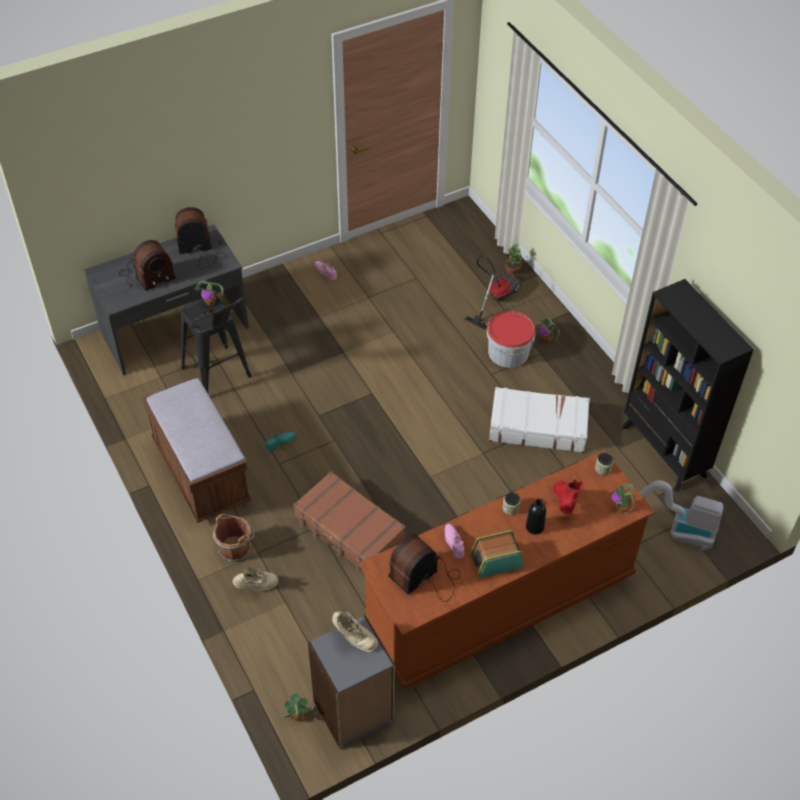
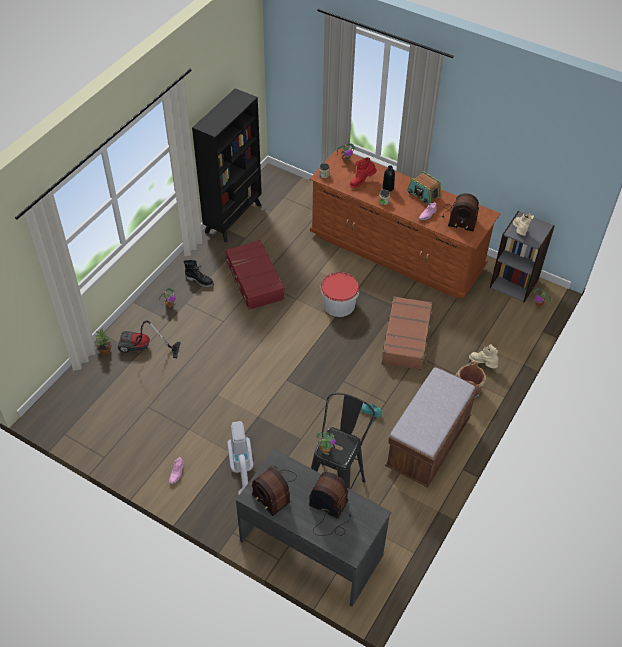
camera: 120 degrees left, 0 degrees up
bucket [487,311,535,368] -> bucket moved to [321,272,359,317]
white suitcase [489,387,590,453] -> red suitcase [225,240,285,310]
vacuum cleaner [639,480,724,550] -> vacuum cleaner moved to [227,421,254,495]
none -> black boot [184,260,214,288]

